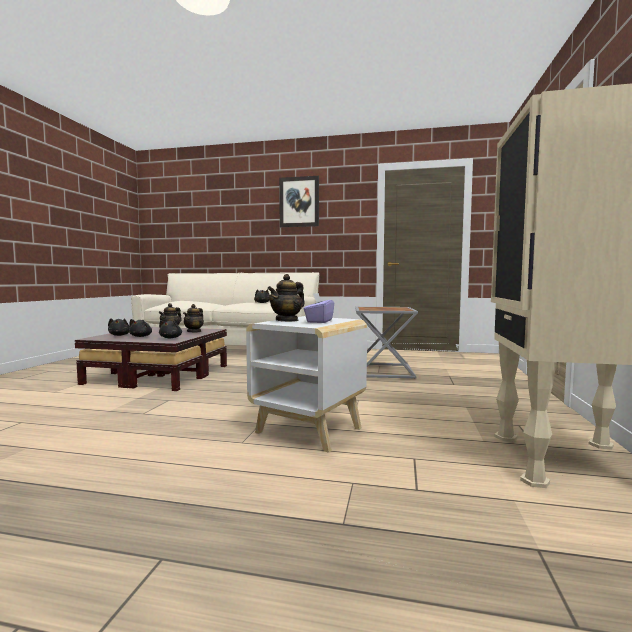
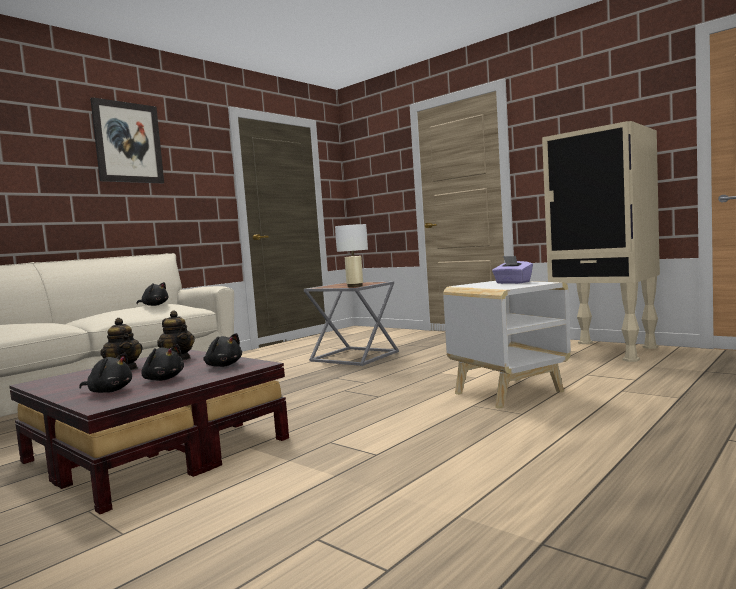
camera: 60 degrees left, 0 degrees up
teapot [267,274,305,322] -> none
none -> white table lamp [335,224,368,287]

